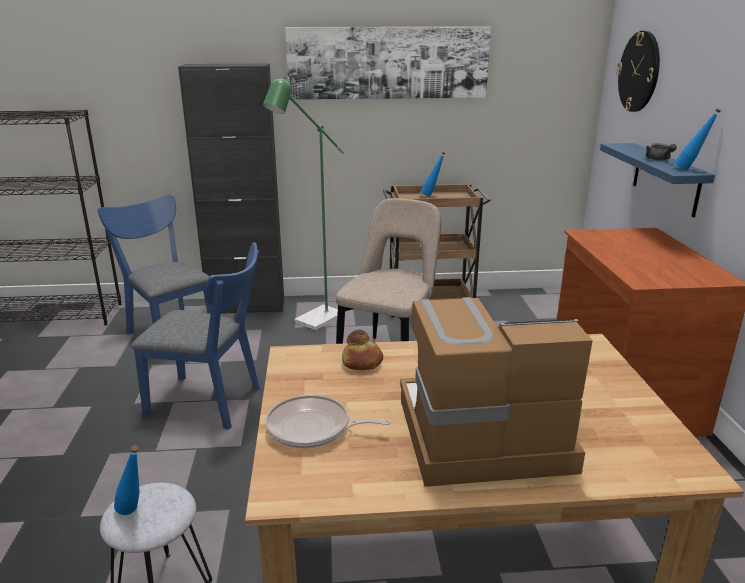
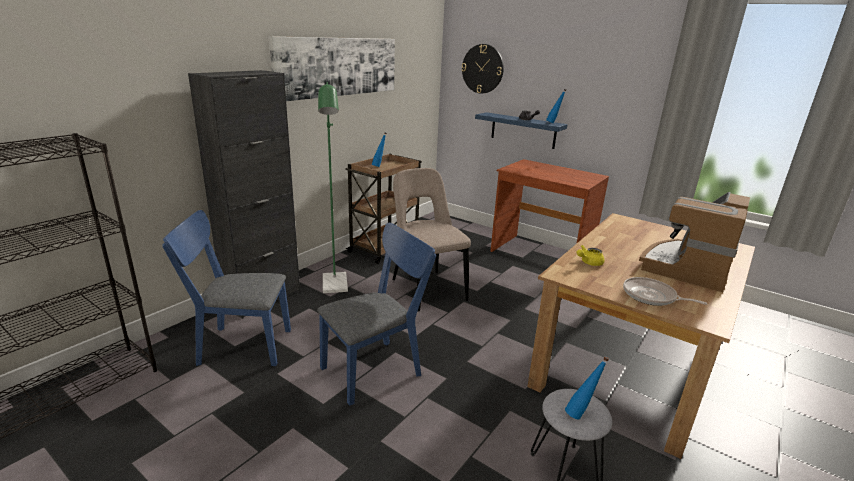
camera: 50 degrees left, 0 degrees up
frying pan [265,395,391,449] -> frying pan turned 75 degrees clockwise [623,277,707,306]
bread [342,330,383,370] -> yellow teapot [576,245,605,266]

